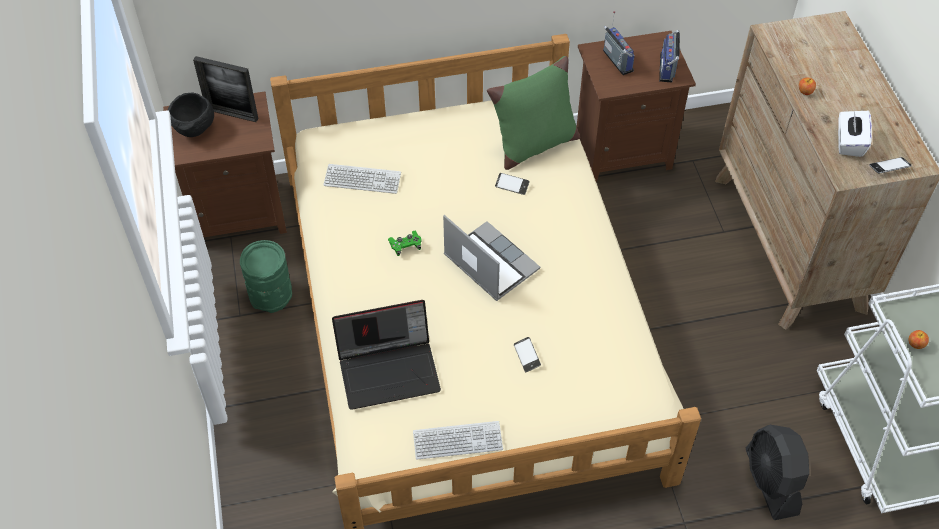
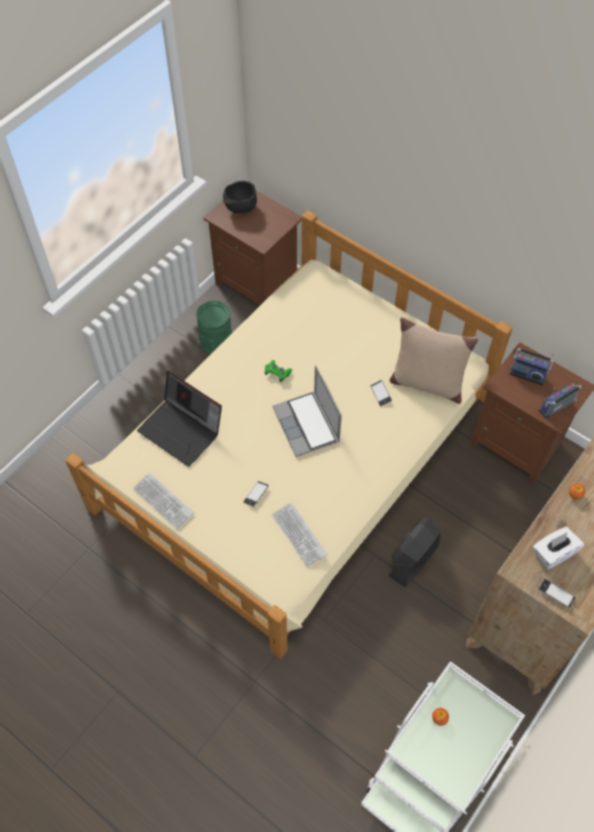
camera: 50 degrees right, 5 degrees up
picture frame [193,56,258,122] -> none
keyboard [323,164,401,194] -> keyboard moved to [272,502,327,567]
laptop [443,215,540,301] -> laptop turned 150 degrees clockwise [272,365,342,457]
green pillow [487,56,580,170] -> beige pillow [390,317,478,404]
radio [603,11,635,75] -> radio turned 90 degrees clockwise [509,348,554,386]
black fan [746,425,809,520] -> black fan moved to [388,517,441,587]

